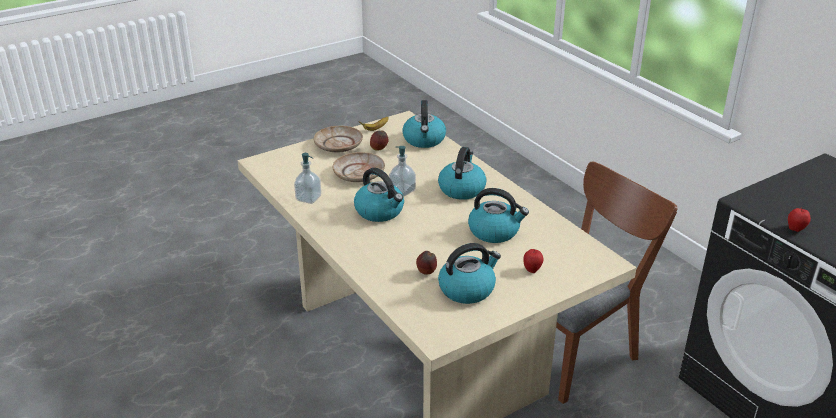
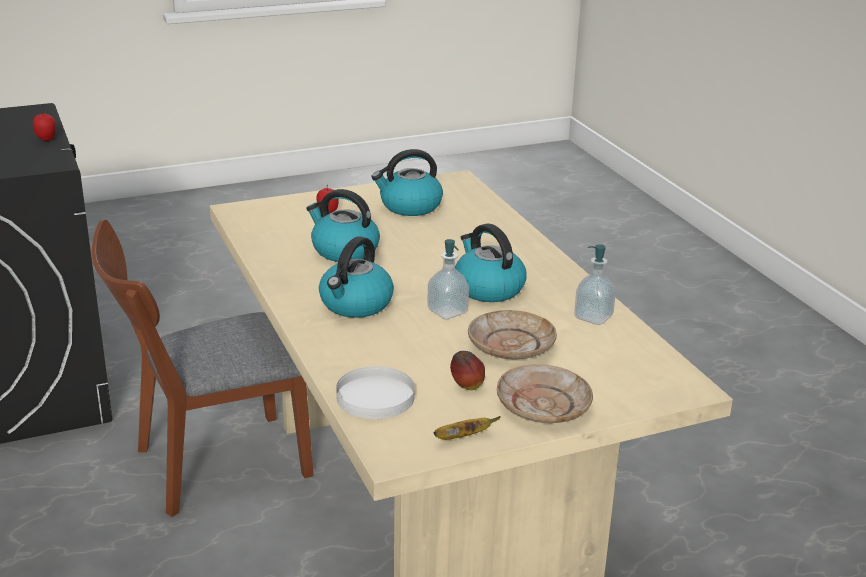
camera: 170 degrees left, 5 degrees down
kettle [402,100,446,148] -> white plate [336,366,415,419]
apple [416,251,437,275] -> none

